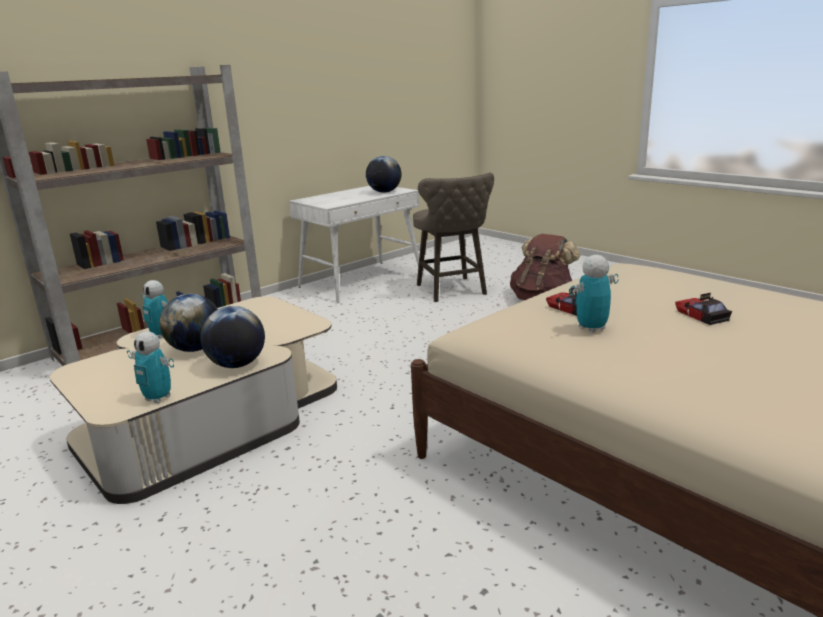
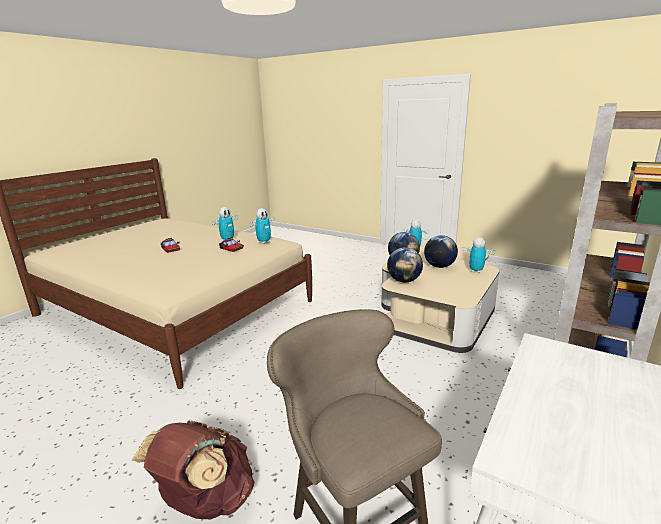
camera: 165 degrees right, 0 degrees up
globe [366,156,402,193] -> globe moved to [387,247,423,283]
none -> toy robot [249,208,275,244]

